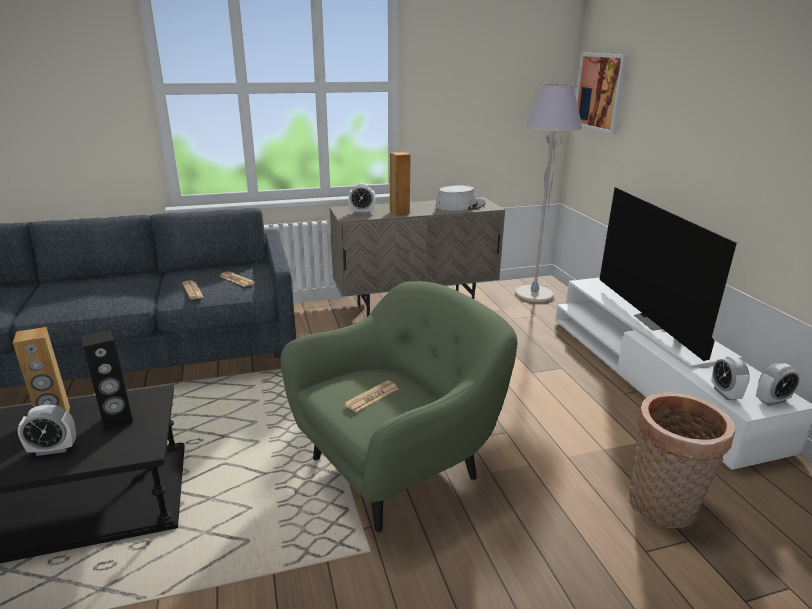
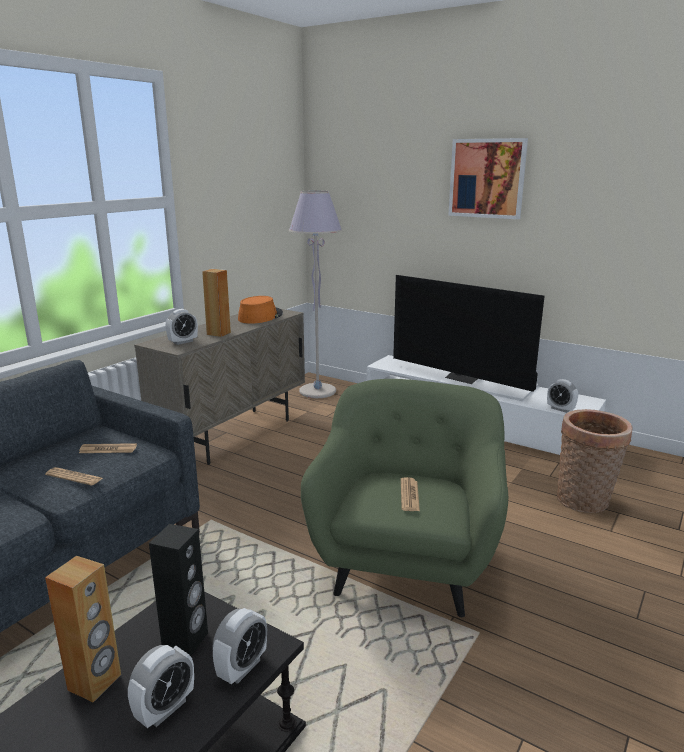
camera: 40 degrees left, 5 degrees down
grey hat [435,185,486,211] -> orange hat [238,296,283,324]
picture [576,53,629,134] -> picture moved to [448,138,528,219]
alarm clock [756,363,800,406] -> alarm clock moved to [213,608,267,684]

